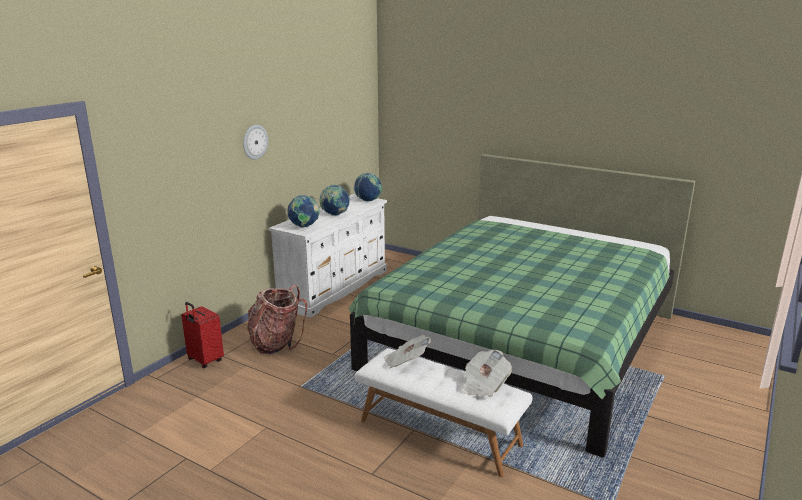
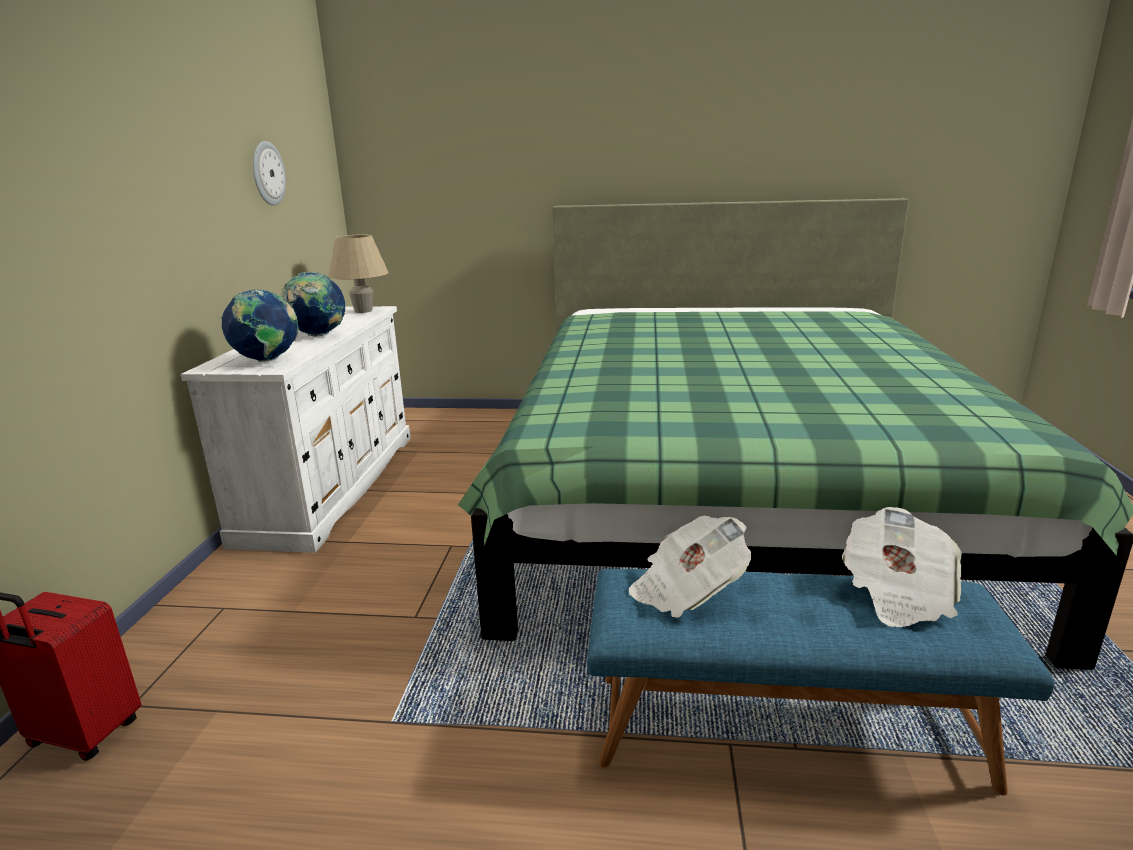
camera: 25 degrees left, 0 degrees up
wall clock [243,125,268,160] -> wall clock moved to [253,141,286,206]
backpack [248,285,307,354] -> none
globe [353,173,382,202] -> beige table lamp [328,234,388,313]
white bench [355,348,532,477] -> blue bench [587,569,1055,796]

